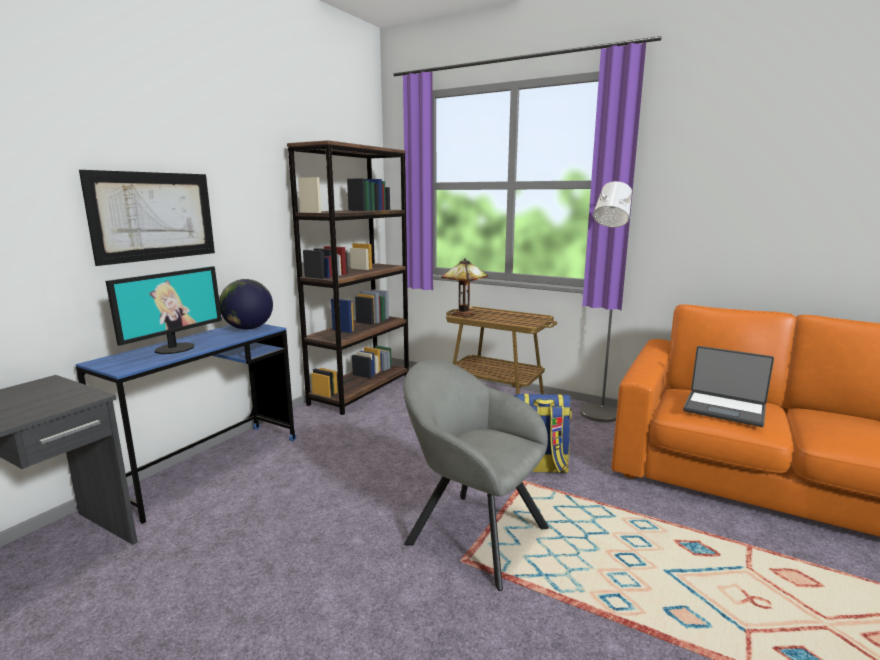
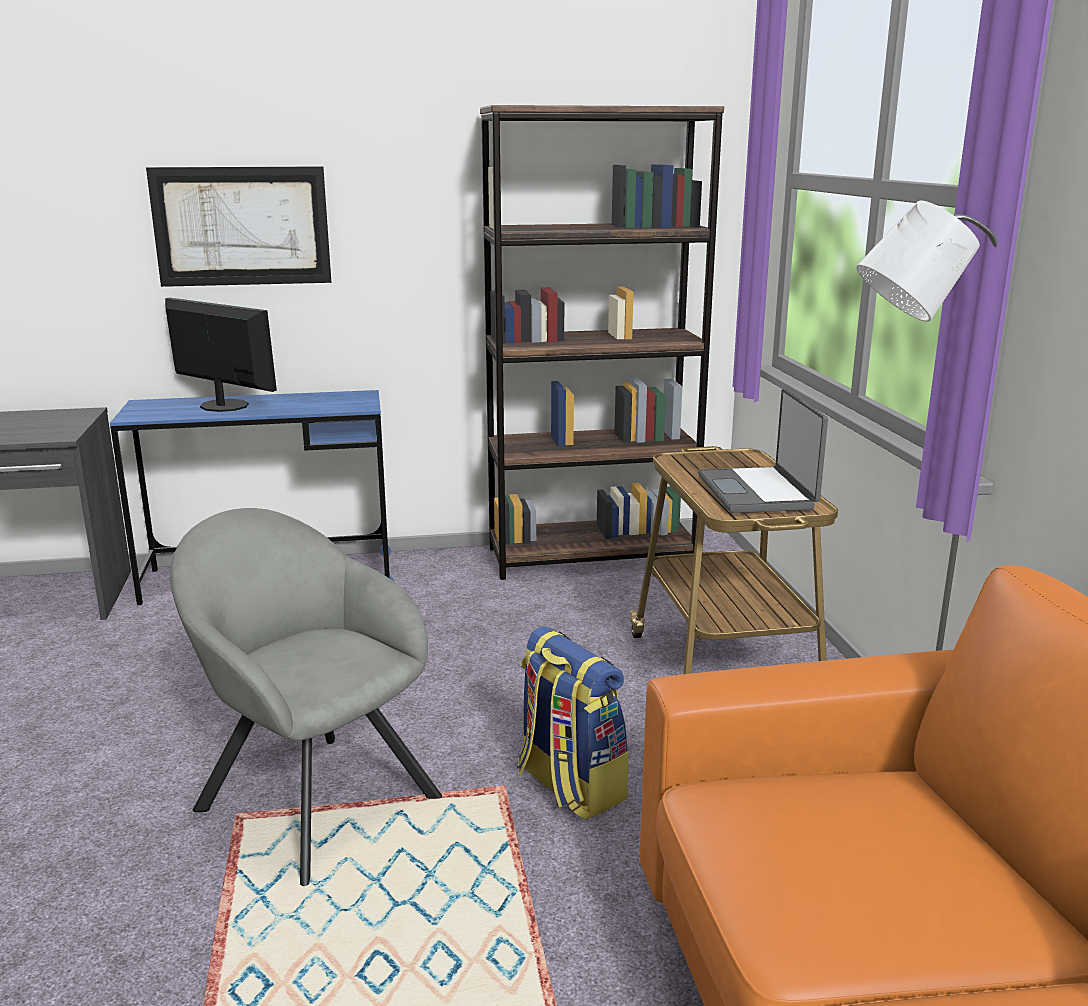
camera: 50 degrees right, 5 degrees up
monitor [106,266,222,354] -> monitor turned 135 degrees counterclockwise [165,298,277,412]
globe [219,279,273,330] -> none
grey armchair [403,359,549,591] -> grey armchair turned 45 degrees counterclockwise [170,508,442,886]
table lamp [441,258,488,316] -> none
laptop [683,346,774,427] -> laptop moved to [698,389,828,513]

